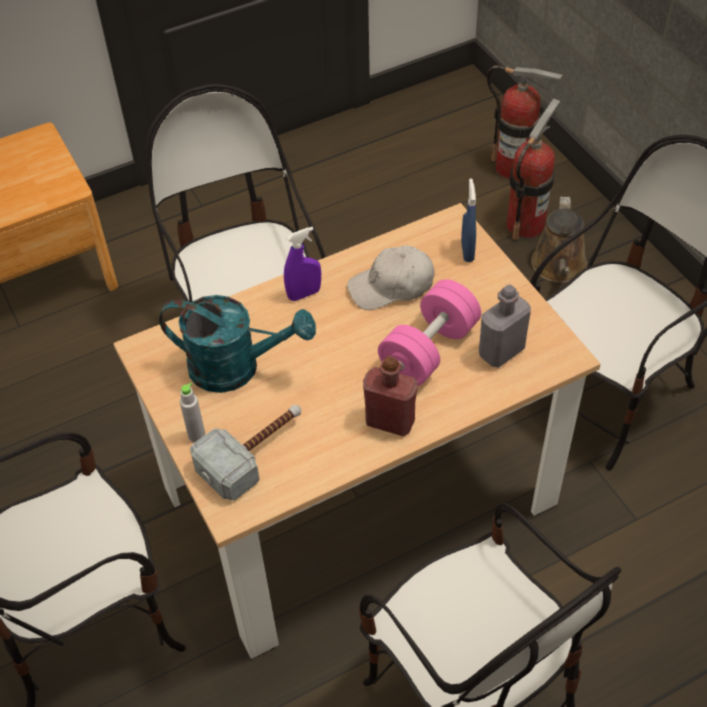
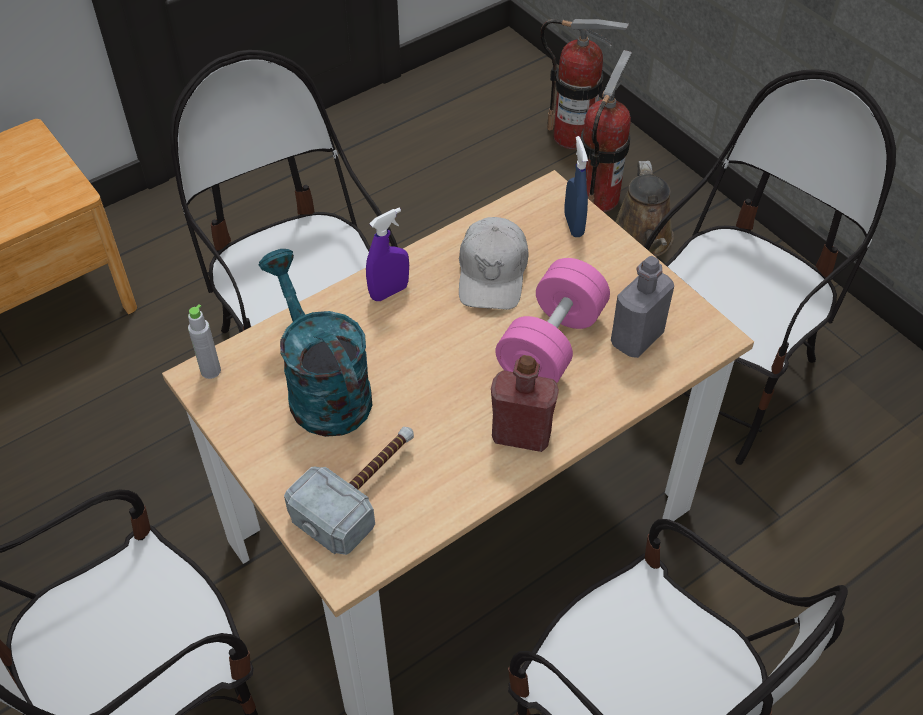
camera: 10 degrees left, 0 degrees up
turquoise watering can [159,295,316,393] -> turquoise watering can turned 120 degrees counterclockwise [259,249,373,437]
grey bottle [180,383,205,442] -> grey bottle moved to [188,304,221,379]
white cap [347,245,434,310] -> white cap turned 60 degrees counterclockwise [459,217,529,310]

